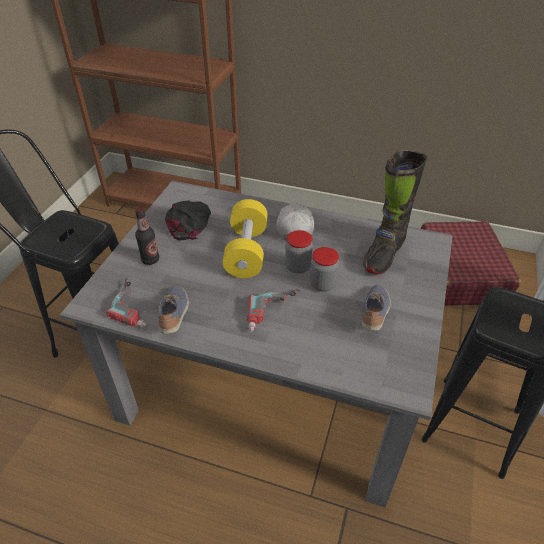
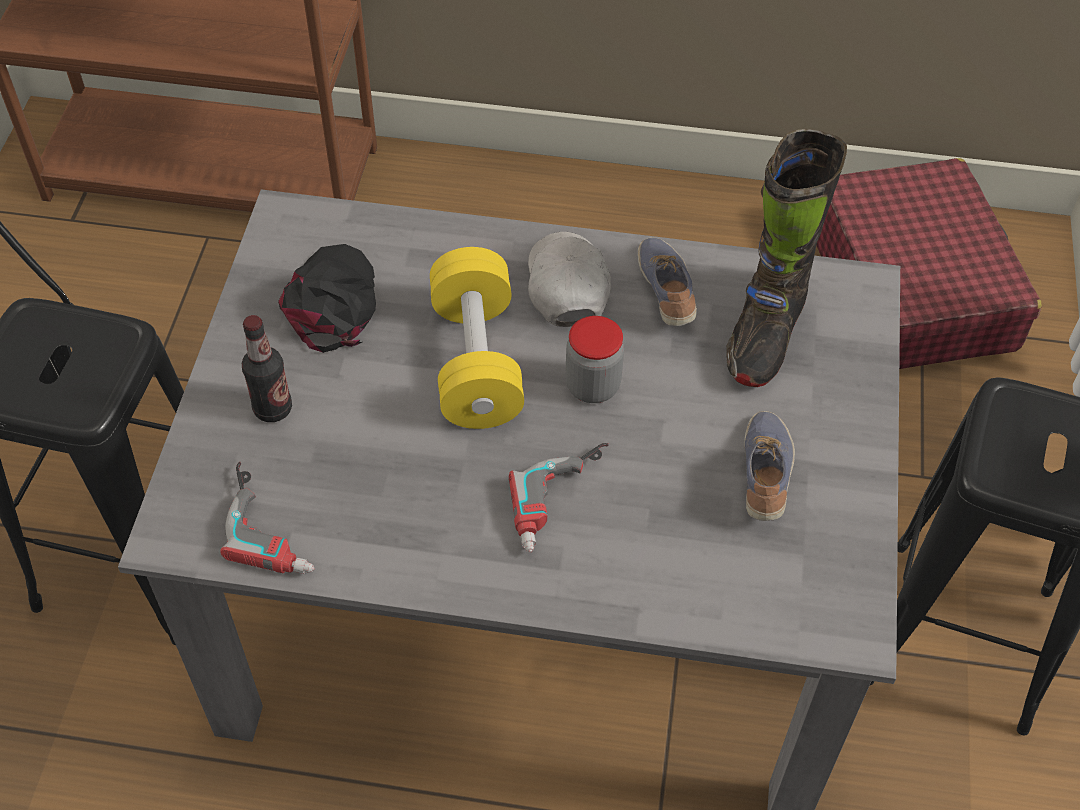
camera: 10 degrees left, 10 degrees up
shoe [158,286,189,334] -> shoe moved to [637,237,697,326]
jar [310,247,339,292] -> none

